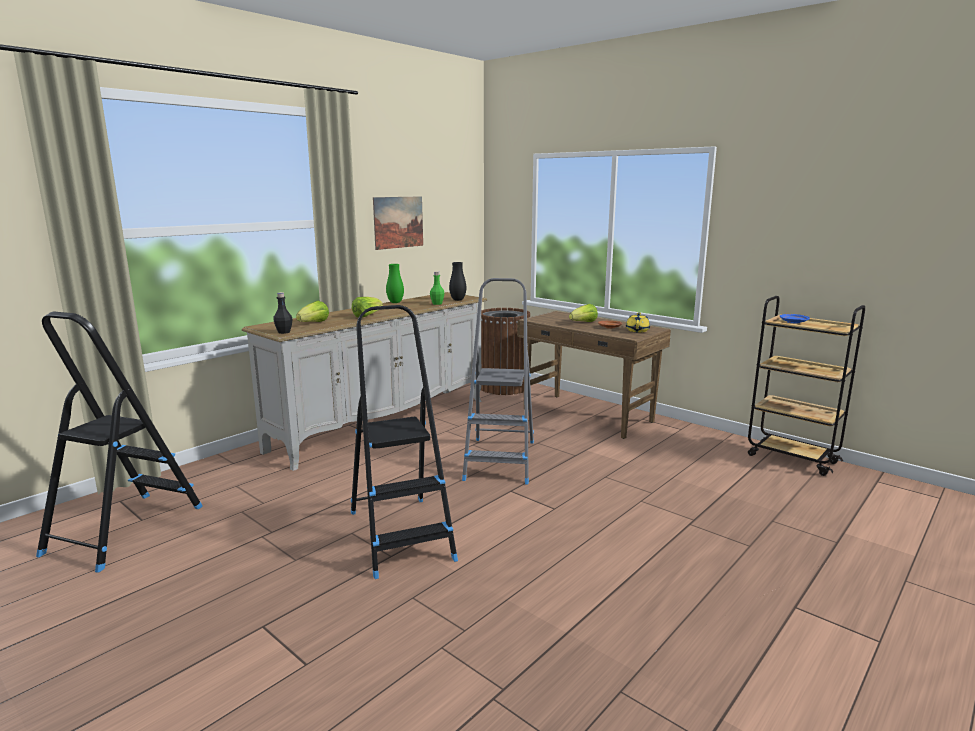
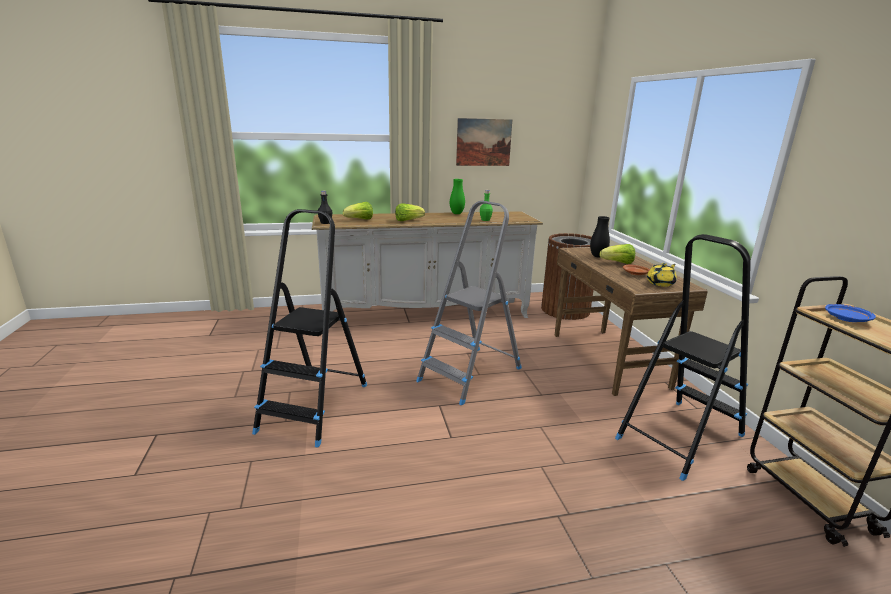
camera: 35 degrees right, 5 degrees up
black step ladder [36,312,203,573] -> black step ladder moved to [615,234,751,481]
black vase [449,262,466,301] -> black vase moved to [590,216,610,257]

